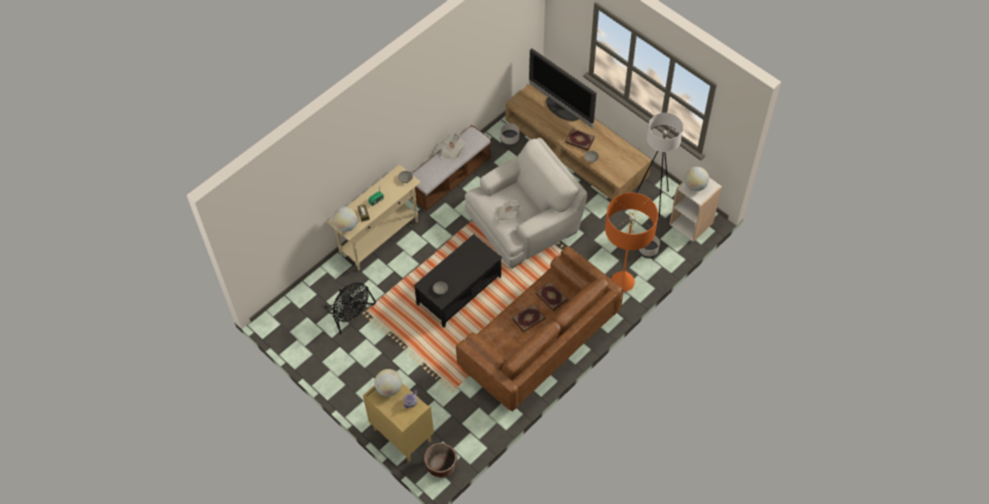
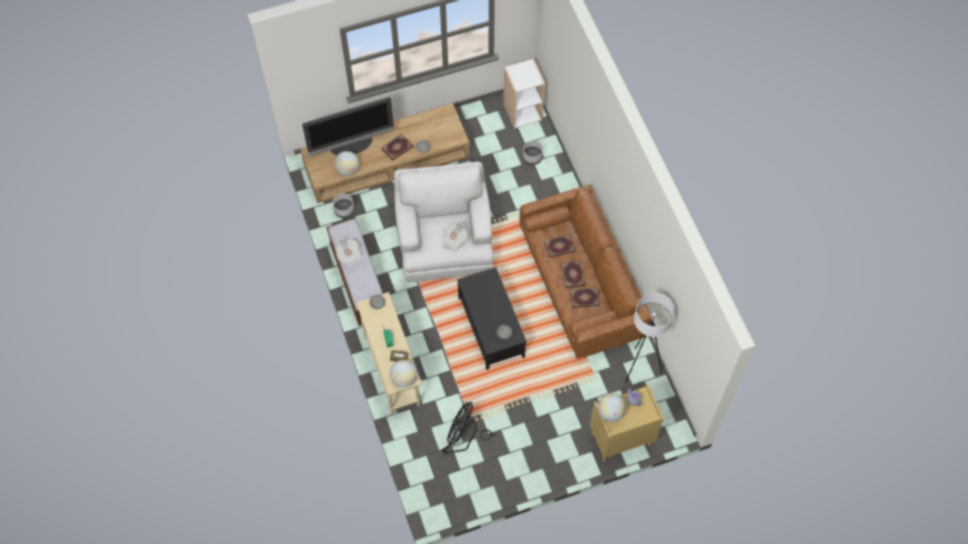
camera: 65 degrees left, 5 degrees up
black fan [324,283,376,334] -> black fan turned 135 degrees counterclockwise [442,402,495,454]
brown planter [424,443,457,478] -> none
orange floor lamp [605,193,658,292] -> none
white floor lamp [636,113,683,217] -> white floor lamp moved to [625,293,675,383]
globe [684,167,709,191] -> globe moved to [334,151,359,176]
none -> book [570,287,600,308]

